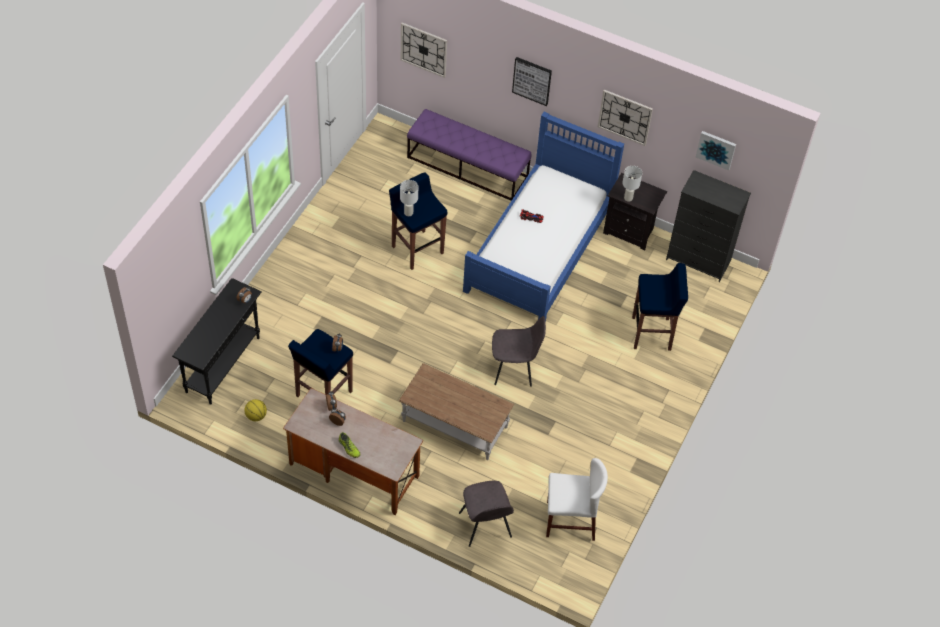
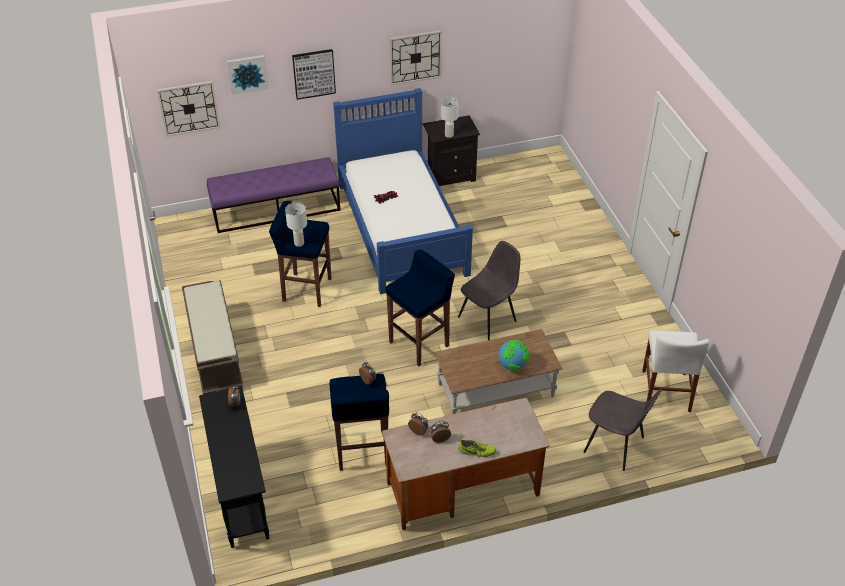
camera: 40 degrees left, 10 degrees down
basketball [244,399,267,421] -> none
white chair [546,458,608,541] -> white chair turned 135 degrees clockwise [642,330,709,412]
blue stool [632,263,688,351] -> blue stool moved to [386,249,455,366]
black dresser [666,170,751,282] -> none
picture [696,131,736,170] -> picture moved to [227,55,269,95]
none -> brown bench [182,280,243,394]
none -> globe [498,340,529,371]

